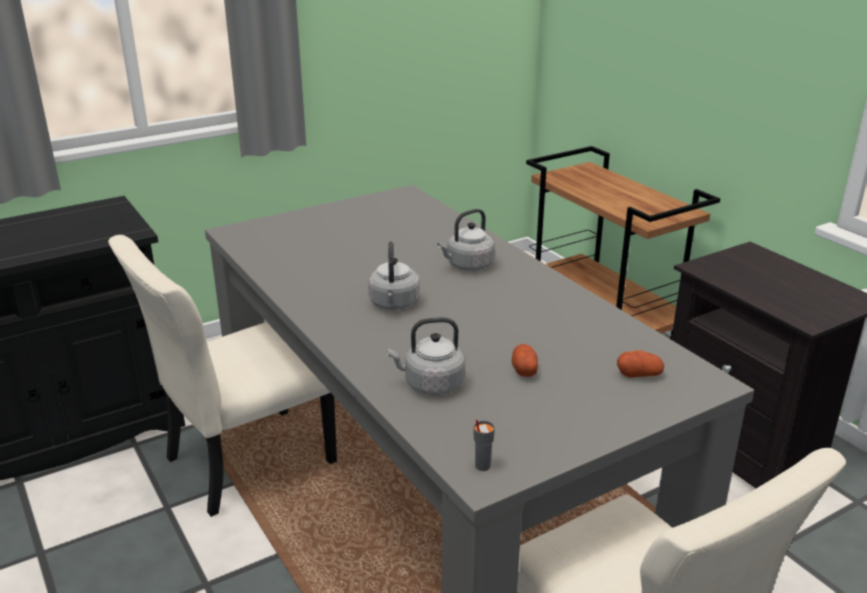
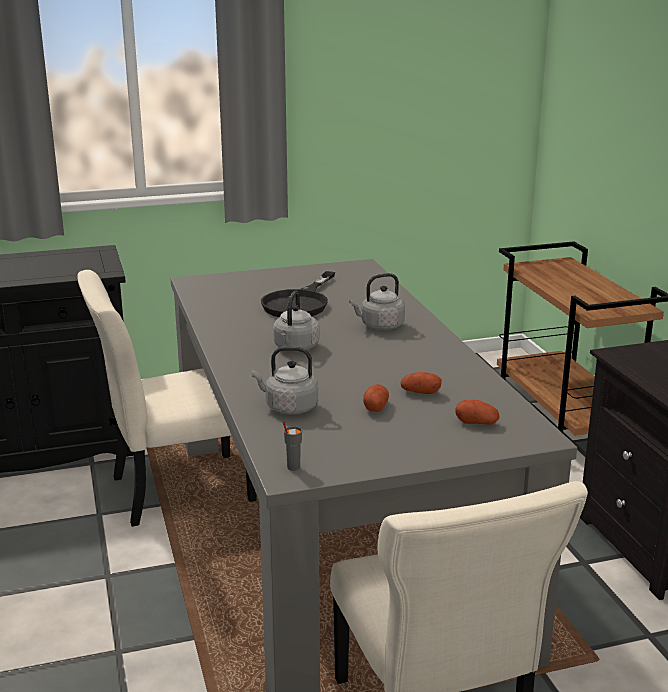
camera: 15 degrees right, 5 degrees down
none -> black frying pan [261,271,335,317]
none -> potato [401,372,442,394]

